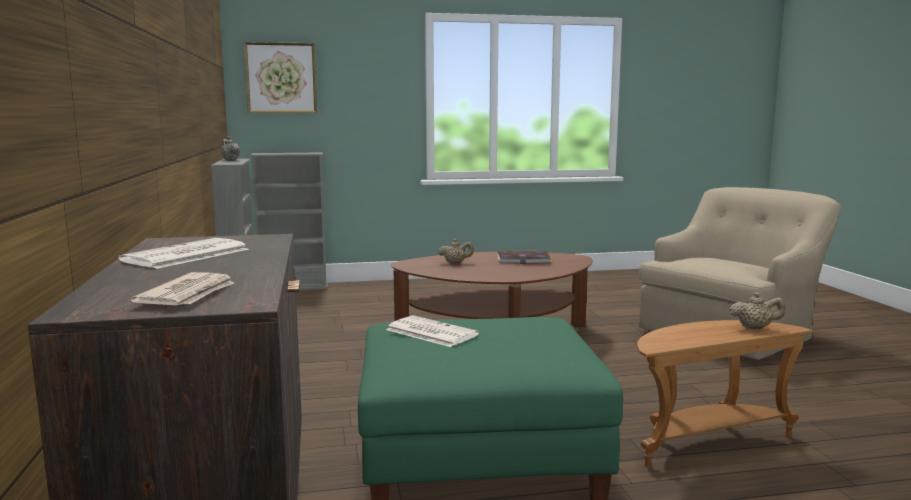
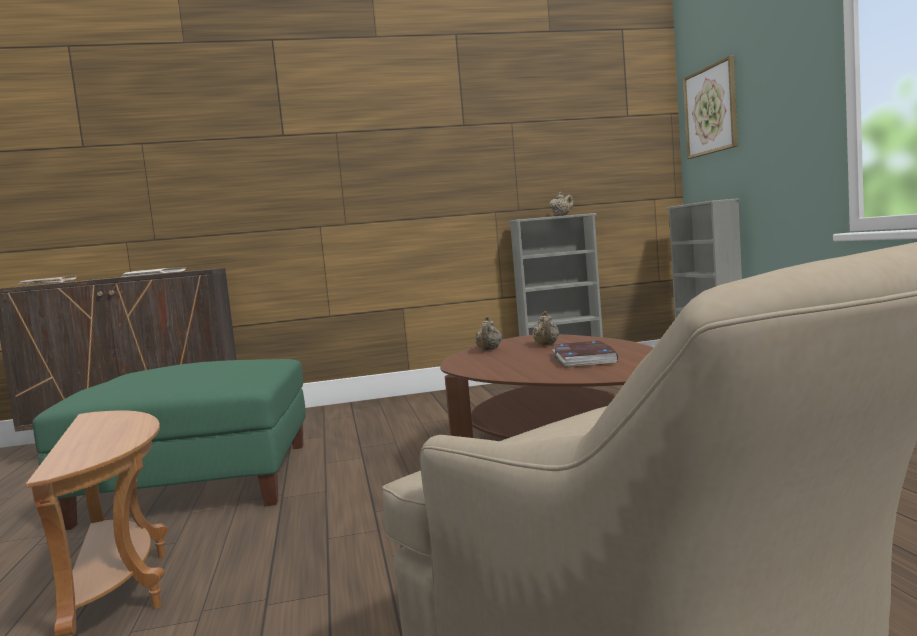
camera: 90 degrees right, 5 degrees down
newspaper [386,315,479,347] -> none
beige teapot [730,292,785,329] -> beige teapot moved to [475,316,502,350]

